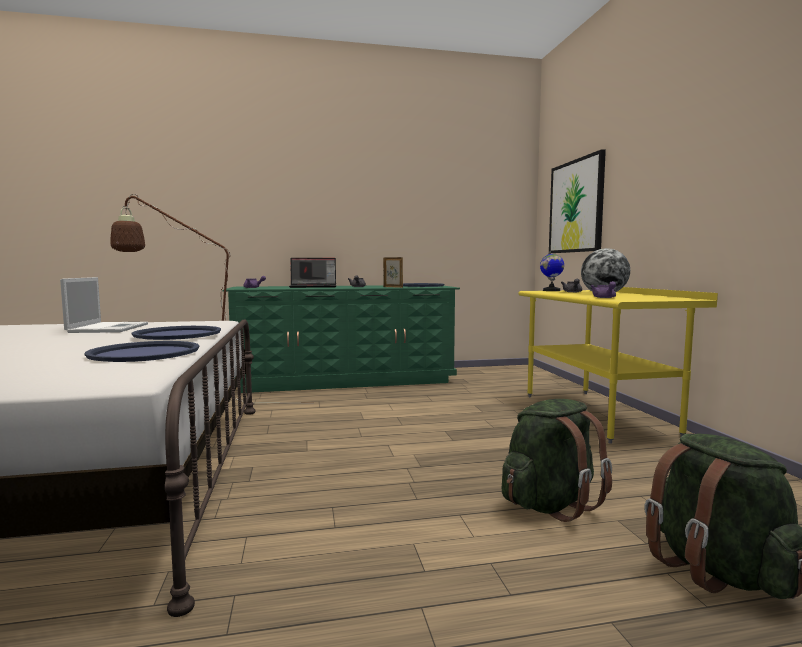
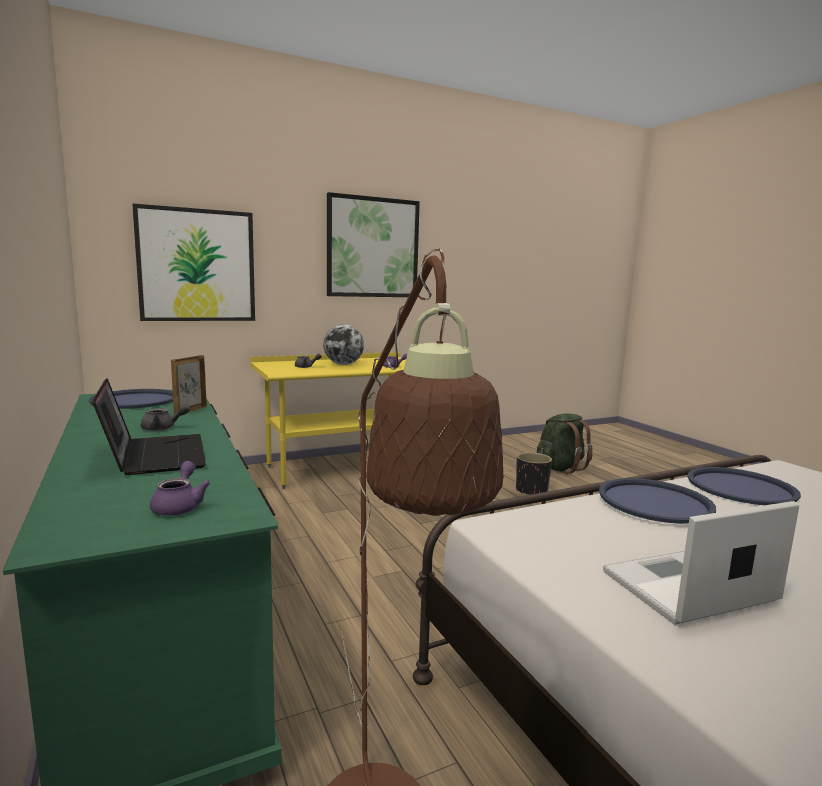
camera: 105 degrees left, 5 degrees up
green backpack [502,399,612,522] -> black planter [516,452,552,495]
globe [540,251,564,291] -> none
none -> picture [327,192,420,297]

